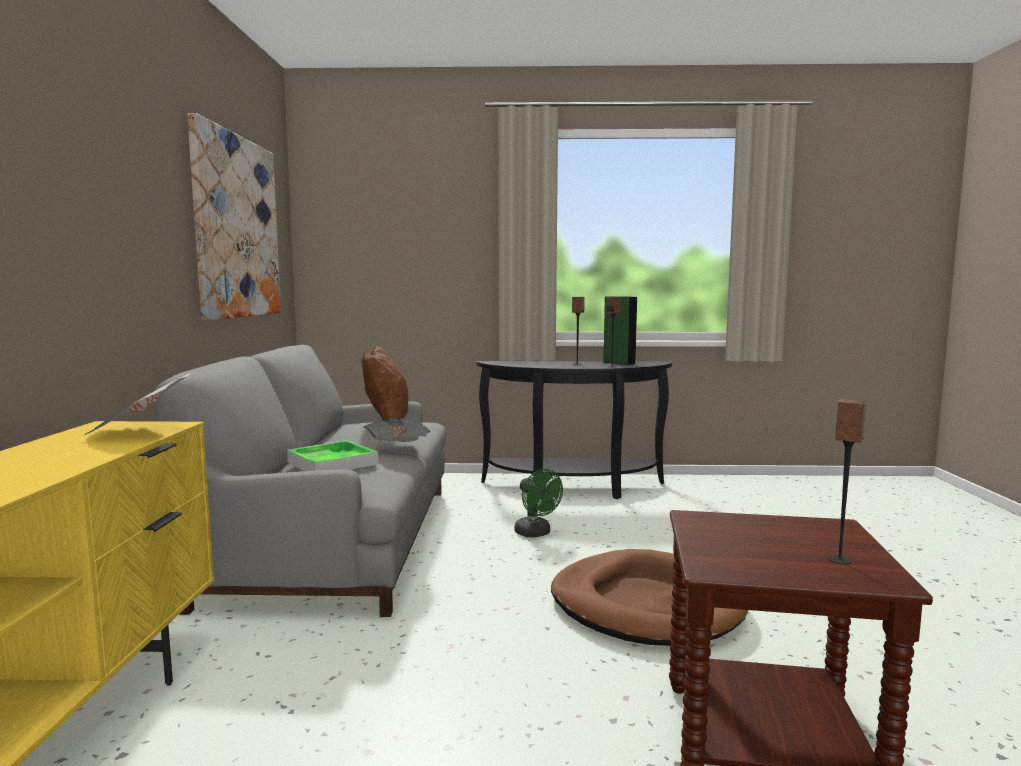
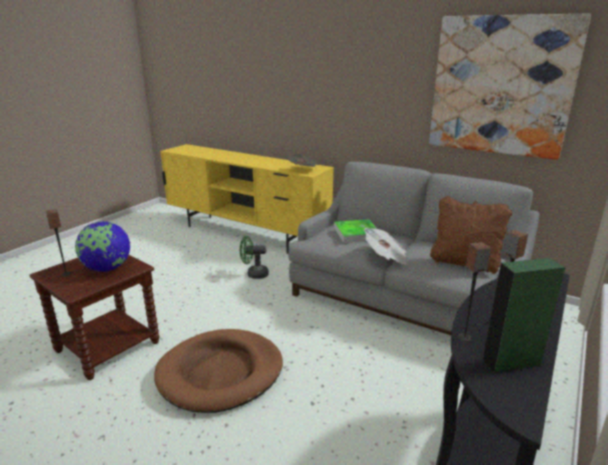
camera: 120 degrees right, 15 degrees up
green fan [515,469,563,537] -> green fan moved to [240,236,269,279]
none -> globe [75,221,130,272]

